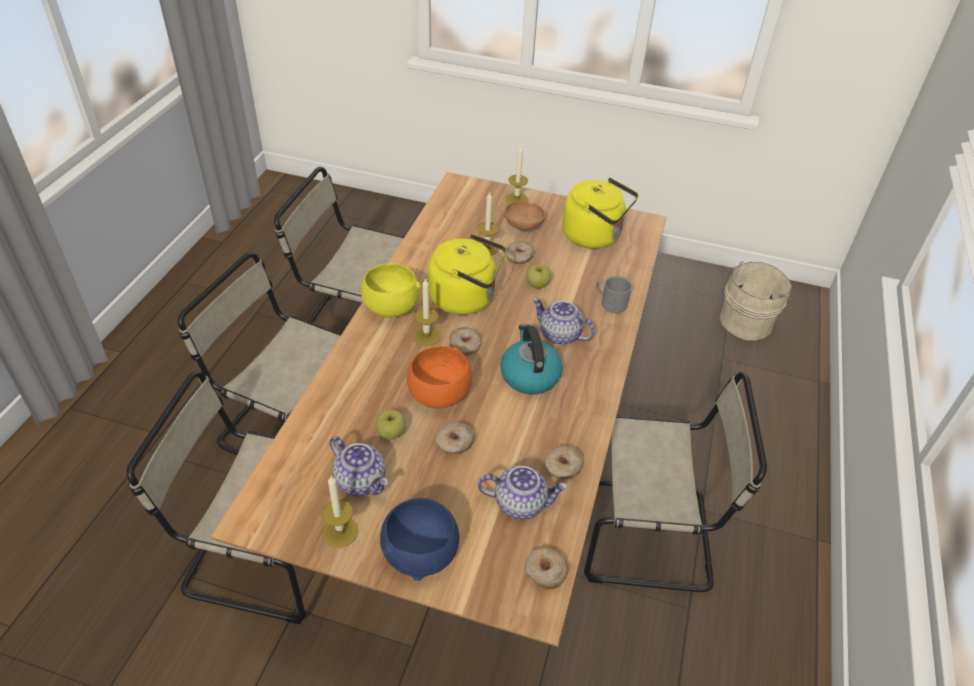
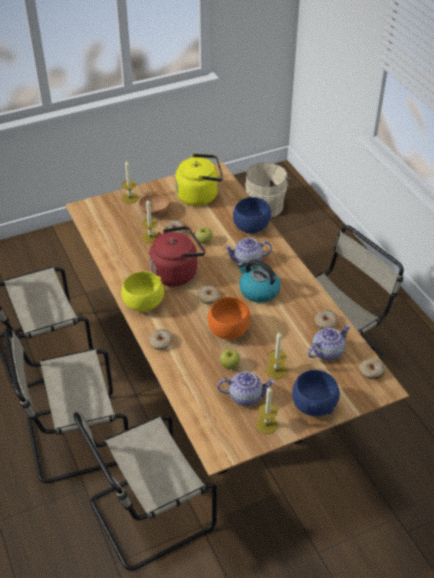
camera: 40 degrees left, 0 degrees up
candle [413,278,441,346] -> candle moved to [266,331,287,379]
yellow kettle [428,234,506,315] -> red kettle [149,226,205,286]
donut [436,422,474,454] -> donut moved to [149,329,173,350]
grey mug [596,276,632,313] -> blue bowl [233,197,271,233]

